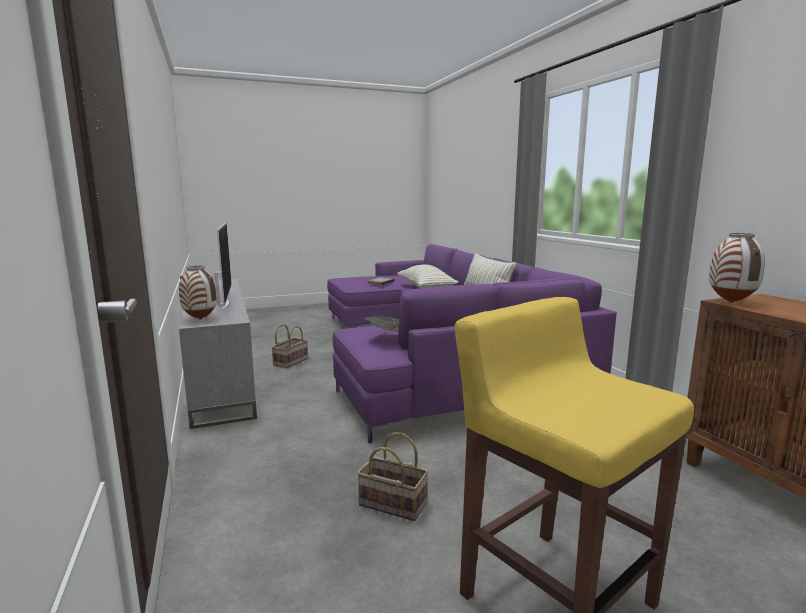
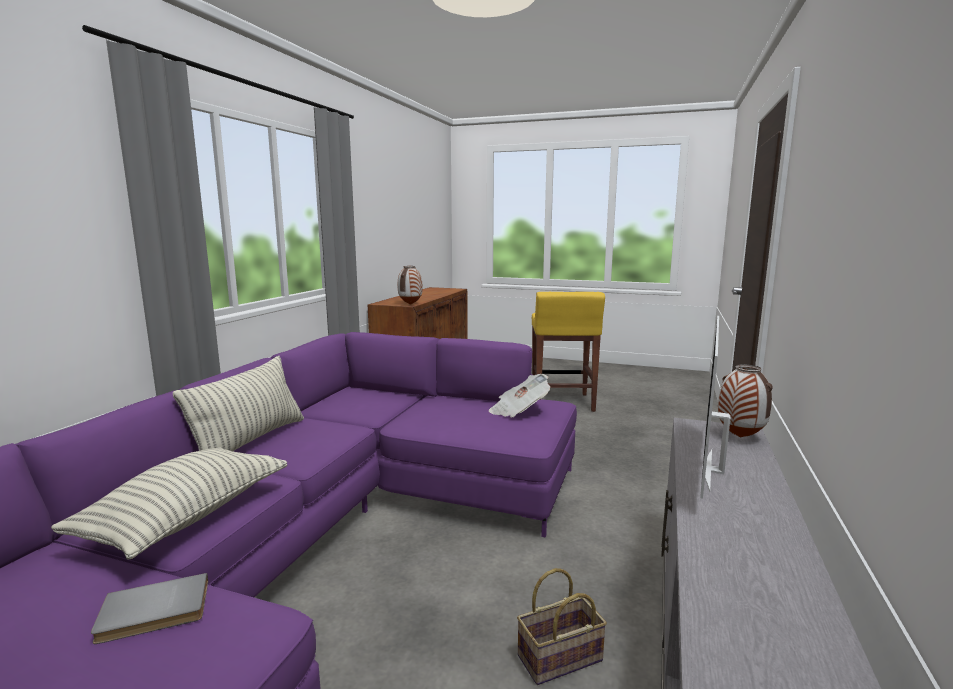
camera: 140 degrees left, 0 degrees up
basket [357,432,429,521] -> none

